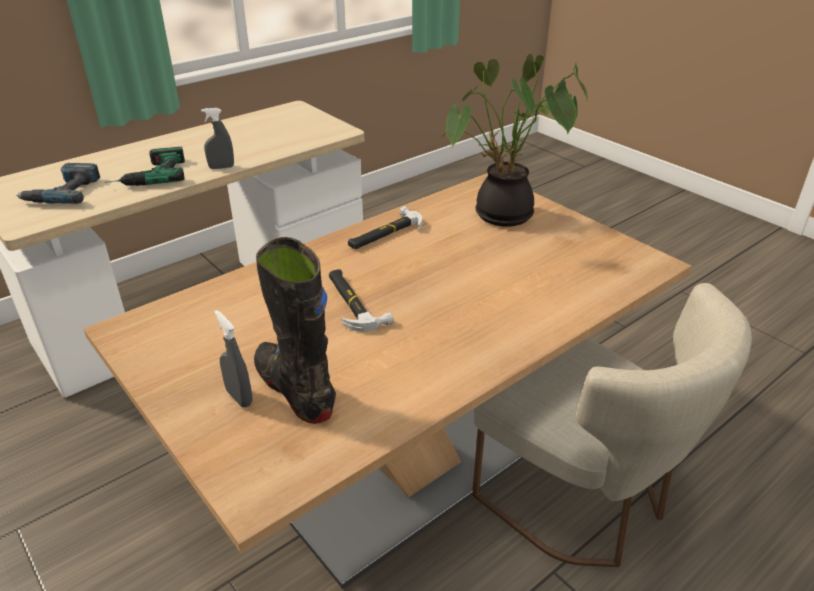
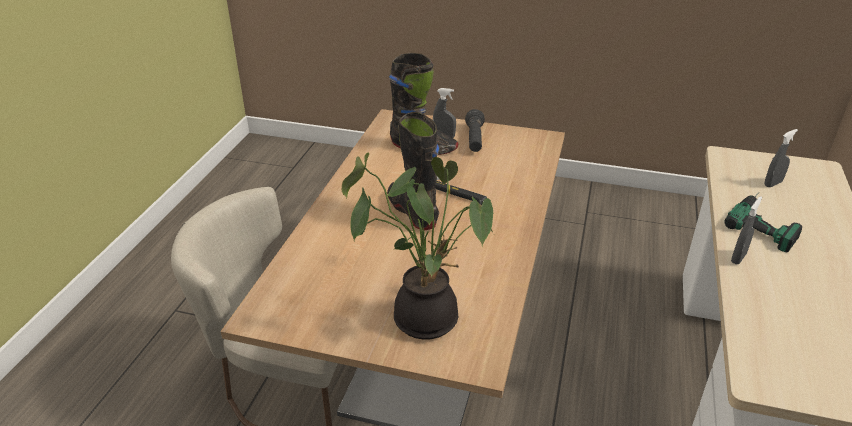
camera: 145 degrees right, 0 degrees up
power drill [16,163,100,204] -> grey spray bottle [764,129,798,187]
hammer [348,206,422,249] -> none
none -> black boot [387,112,439,230]
none -> black flashlight [465,109,485,152]

